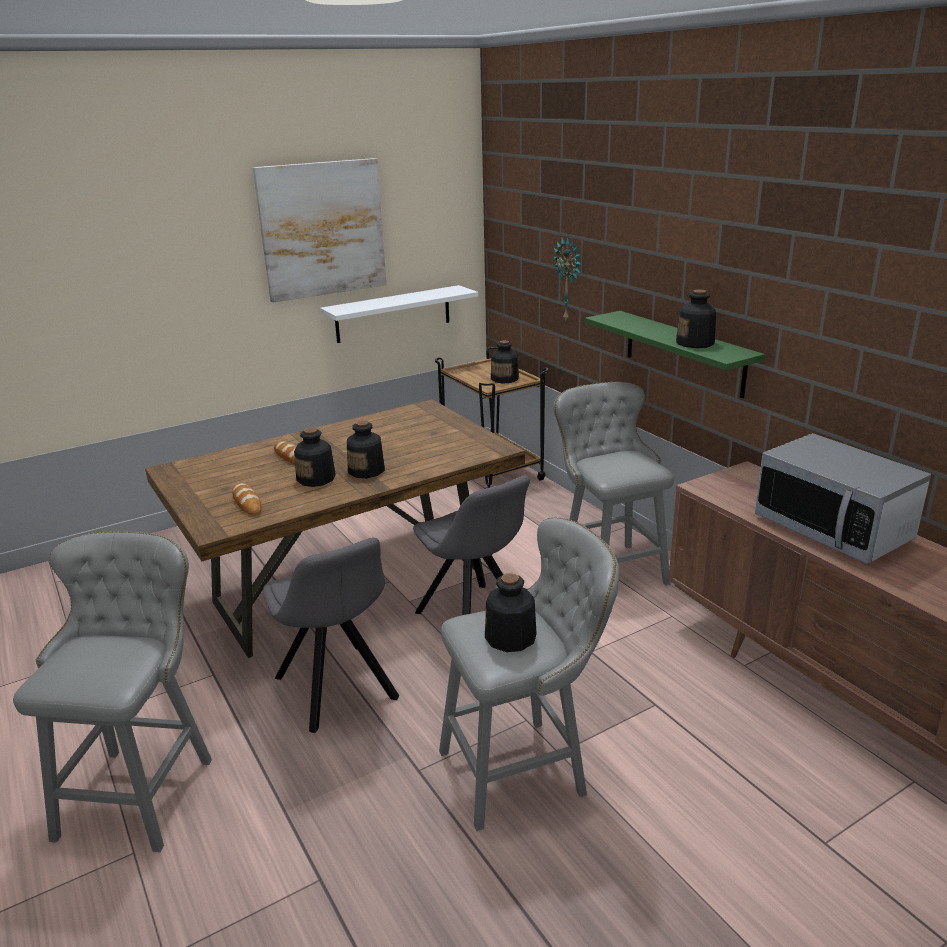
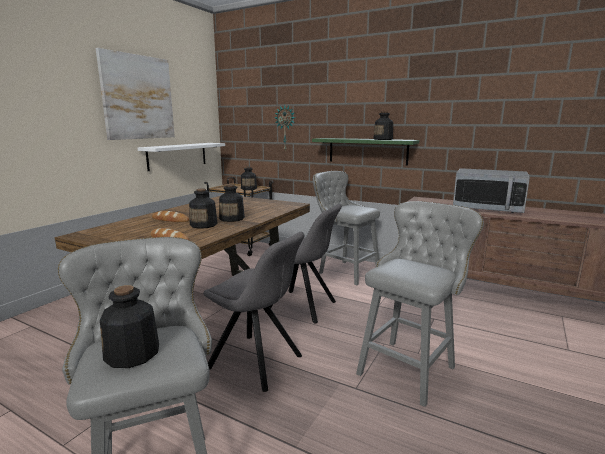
camera: 30 degrees left, 10 degrees down
bottle [485,573,537,652] -> bottle moved to [100,285,159,368]

